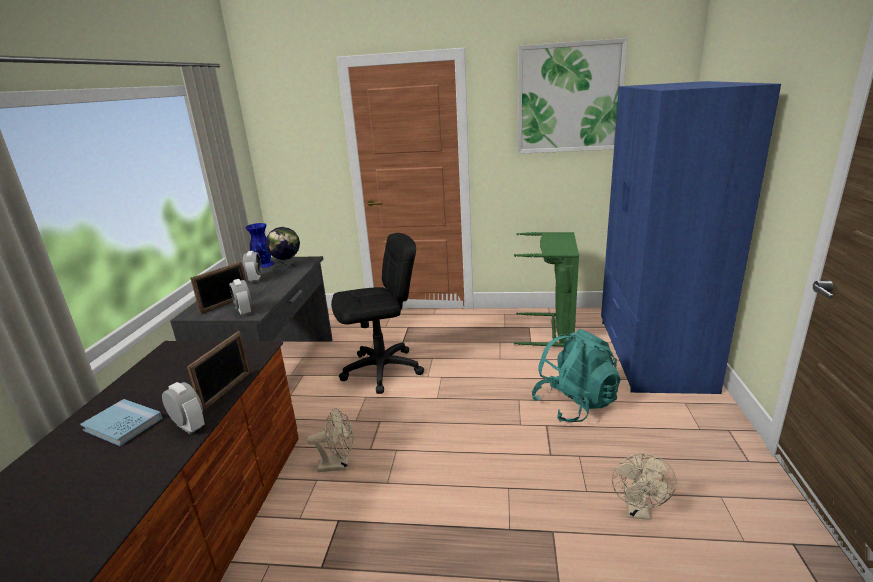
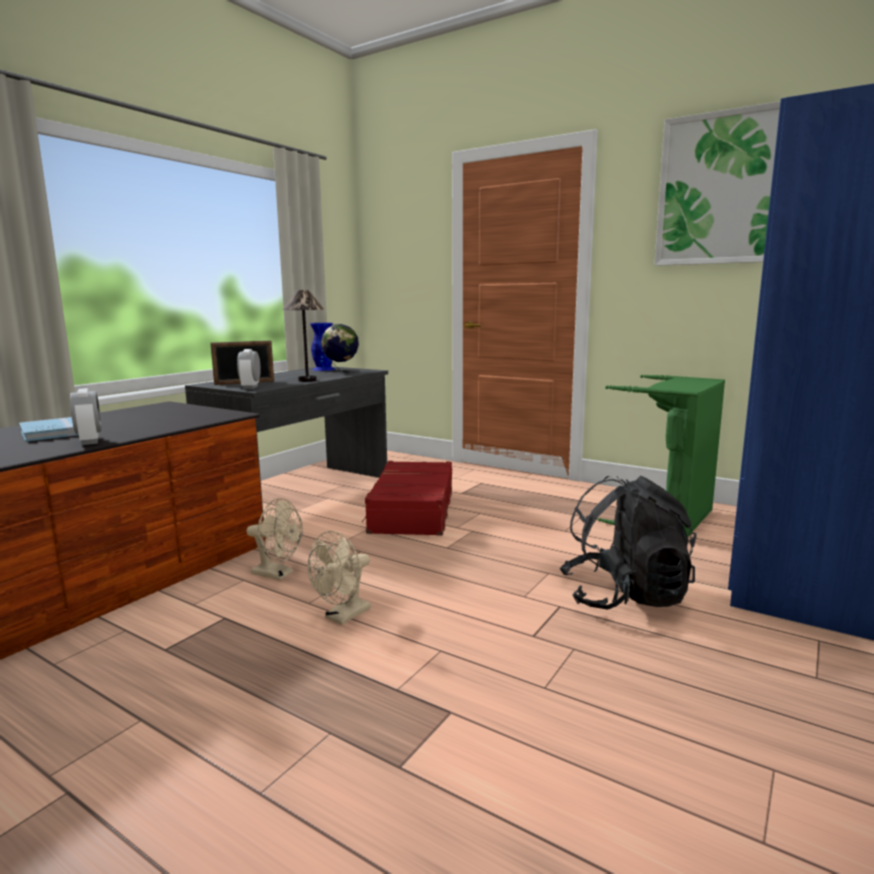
camera: 25 degrees right, 10 degrees down
picture frame [187,331,250,412] -> none
alarm clock [243,251,262,283] -> none
black office chair [331,233,424,394] -> red suitcase [362,461,452,536]
turquoise backpack [532,329,620,422] -> black backpack [560,476,697,610]
beige fan [612,454,677,520] -> beige fan moved to [307,531,371,625]
none -> table lamp [282,290,324,382]

